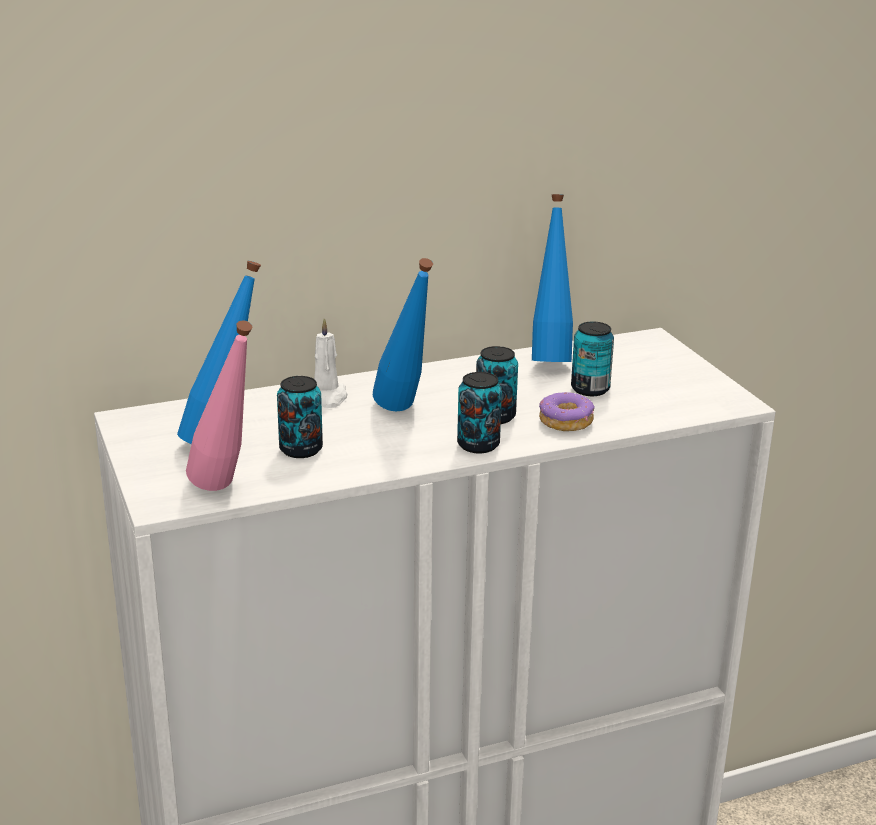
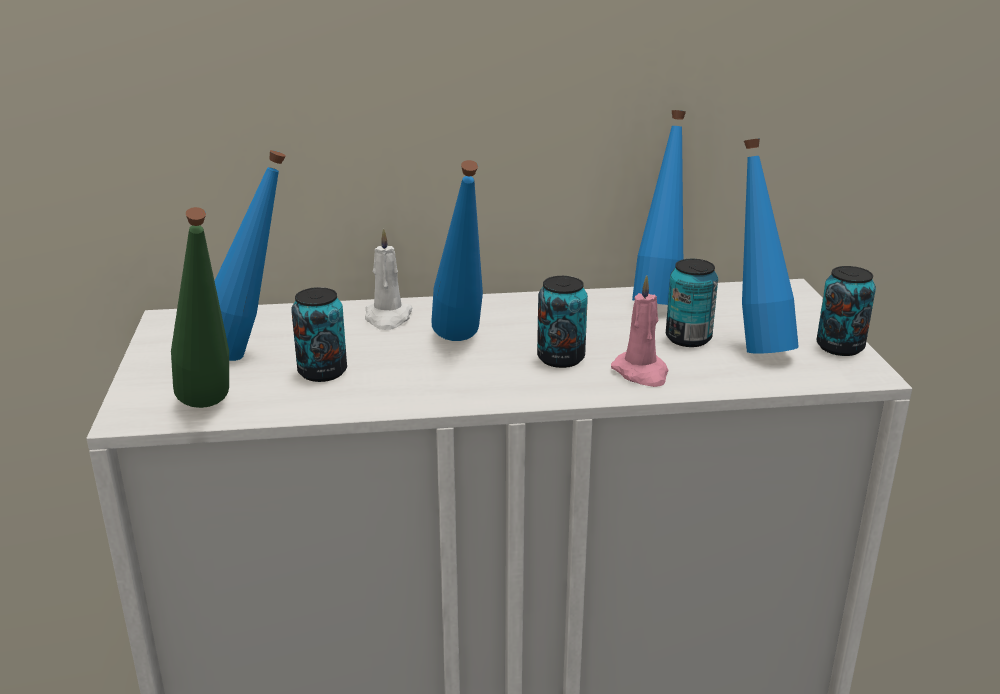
camera: 15 degrees right, 0 degrees up
pink bottle [186,321,252,491] -> green bottle [171,207,229,408]
can [457,372,502,454] -> can moved to [817,266,876,356]
donut [539,392,594,431] -> pink candle [611,275,669,387]
none -> blue bottle [742,139,799,354]

